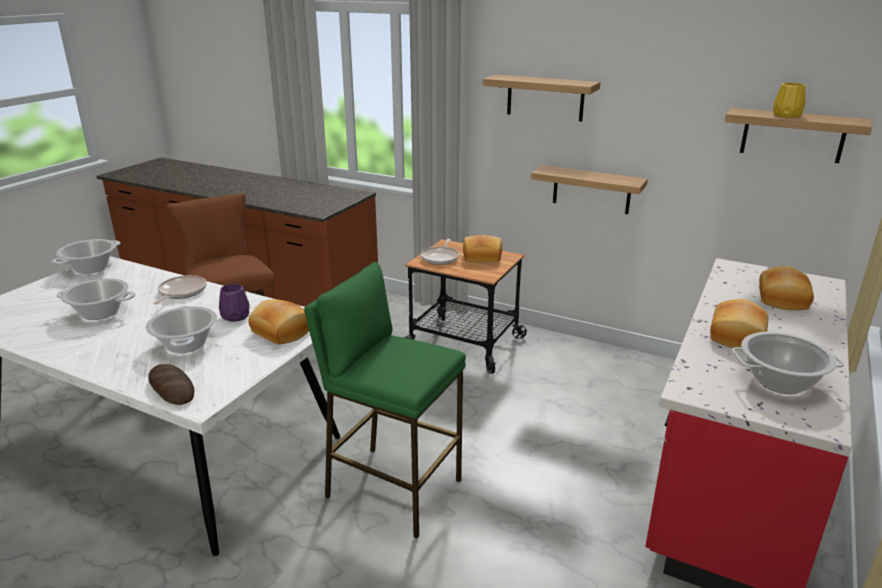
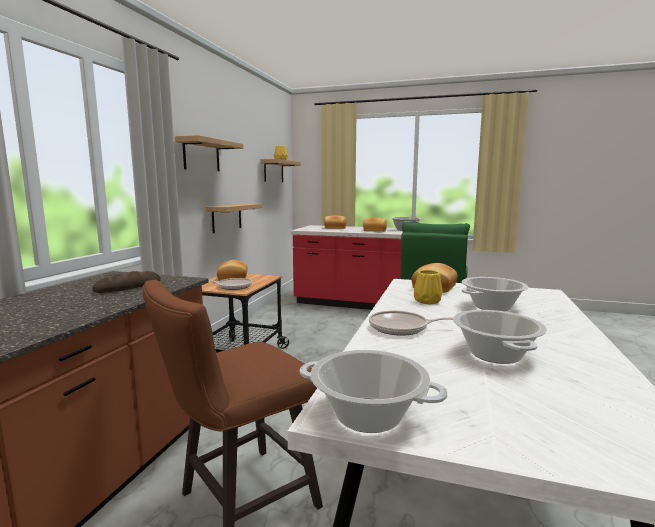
camera: 100 degrees left, 15 degrees down
bread [148,364,194,405] -> bread moved to [93,271,161,293]
purple vase [219,284,250,322] -> yellow vase [414,270,443,304]

